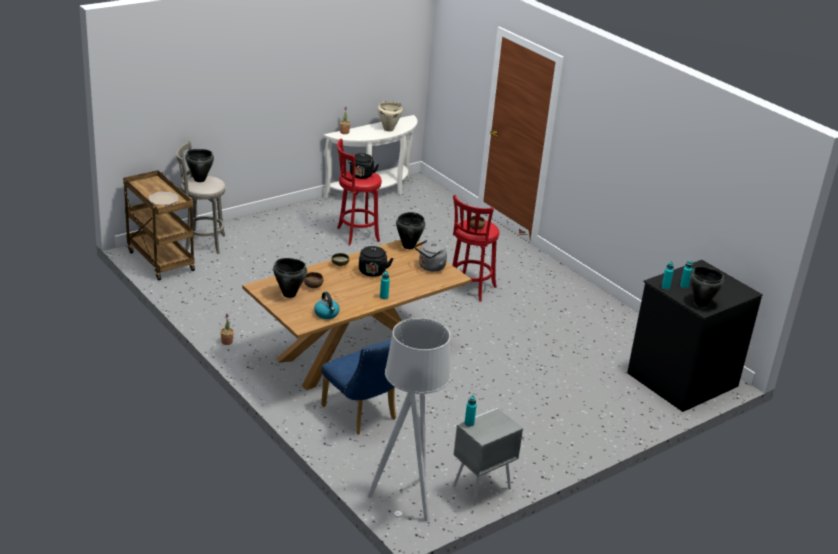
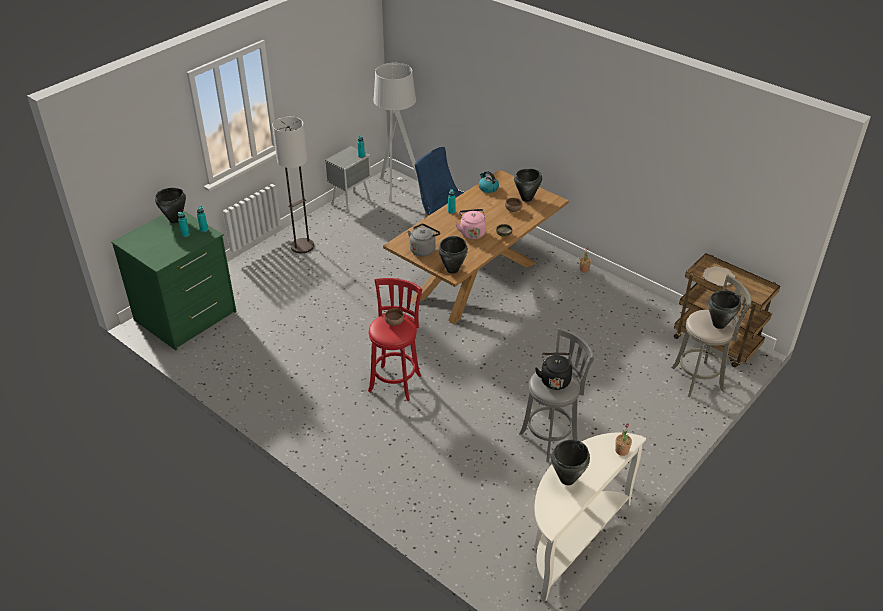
camera: 170 degrees right, 10 degrees up
red stool [337,138,382,245] -> grey stool [519,328,594,462]
black kettle [359,246,393,277] -> pink kettle [455,209,486,239]
beige cooking pot [378,101,403,131] -> black cooking pot [551,440,590,485]
black dresser [627,260,763,412] -> green dresser [111,210,237,350]
none -> floor lamp [272,117,314,253]

